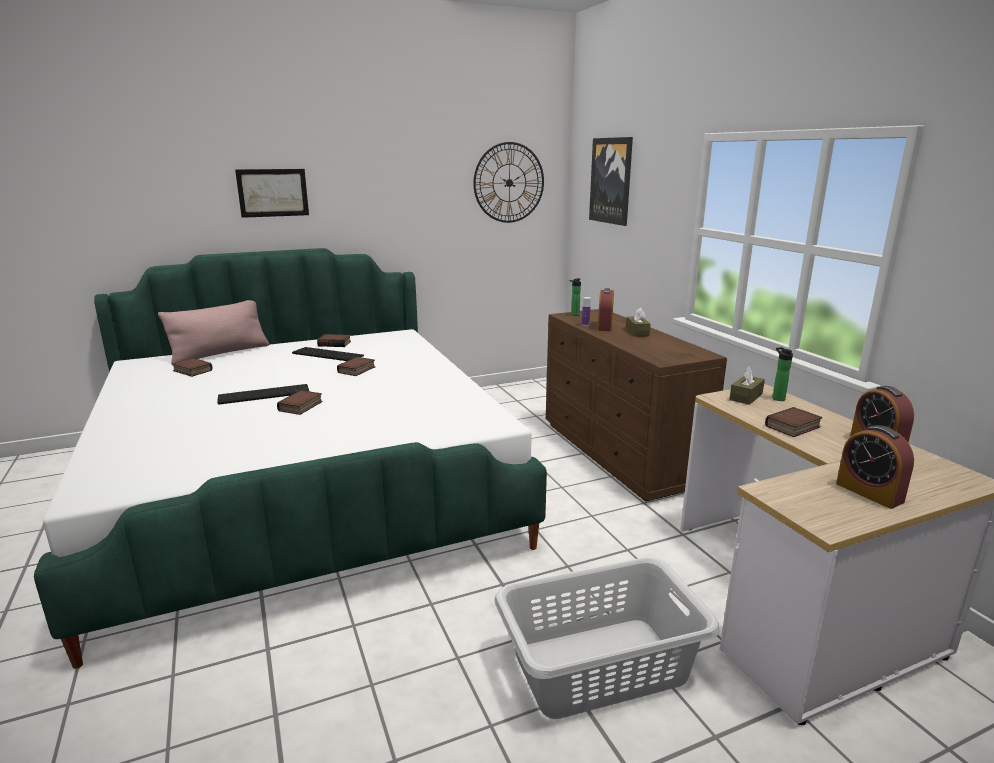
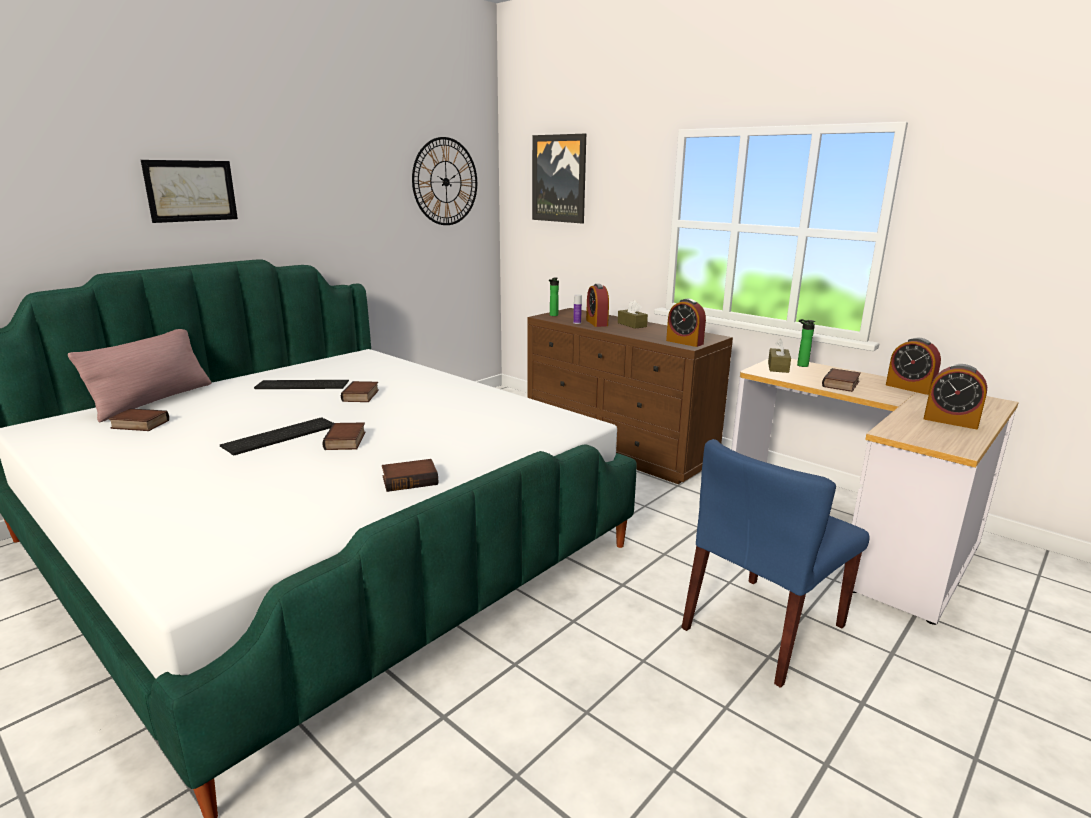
camera: 25 degrees left, 0 degrees up
book [317,334,351,347] -> book moved to [382,459,438,492]
grey laundry basket [494,557,720,719] -> blue chair [681,439,870,688]
none -> alarm clock [666,299,706,347]

